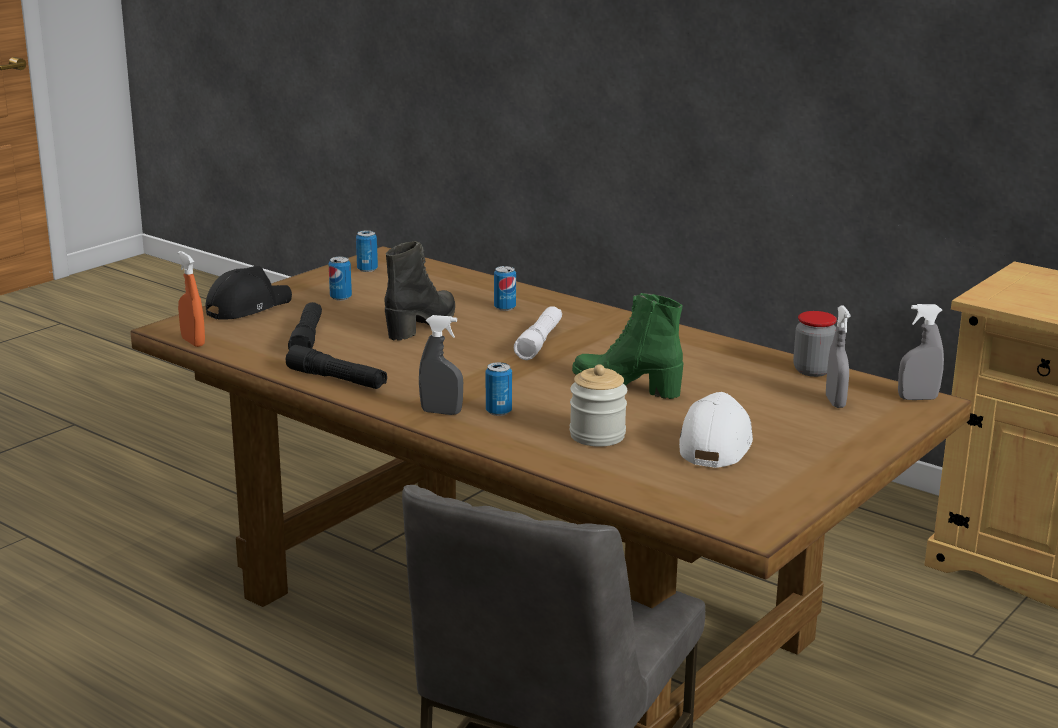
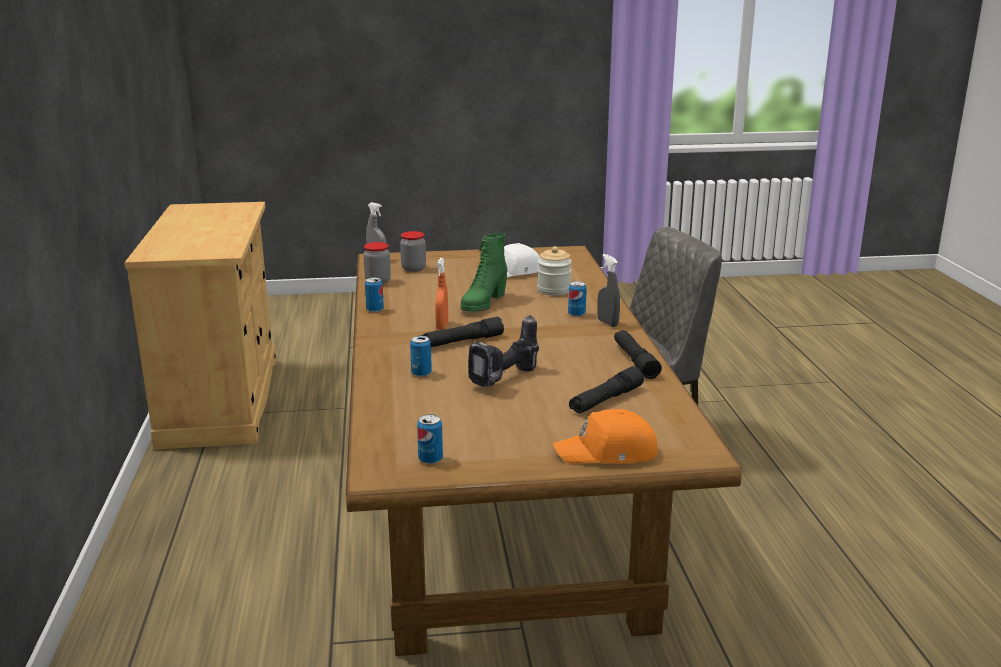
camera: 135 degrees left, 0 degrees up
orange spray bottle [178,251,205,347] -> orange spray bottle moved to [435,258,448,330]
black cap [206,266,292,320] -> orange cap [553,409,658,463]
can [328,257,352,301] -> can moved to [365,277,384,312]
black boot [384,241,455,341] -> power drill [468,315,539,387]
white flashlight [514,306,562,360] -> black flashlight [422,317,504,347]
green boot [572,293,684,399] -> green boot turned 45 degrees clockwise [461,233,507,312]
grey spray bottle [826,305,850,408] -> jar [400,231,426,272]

